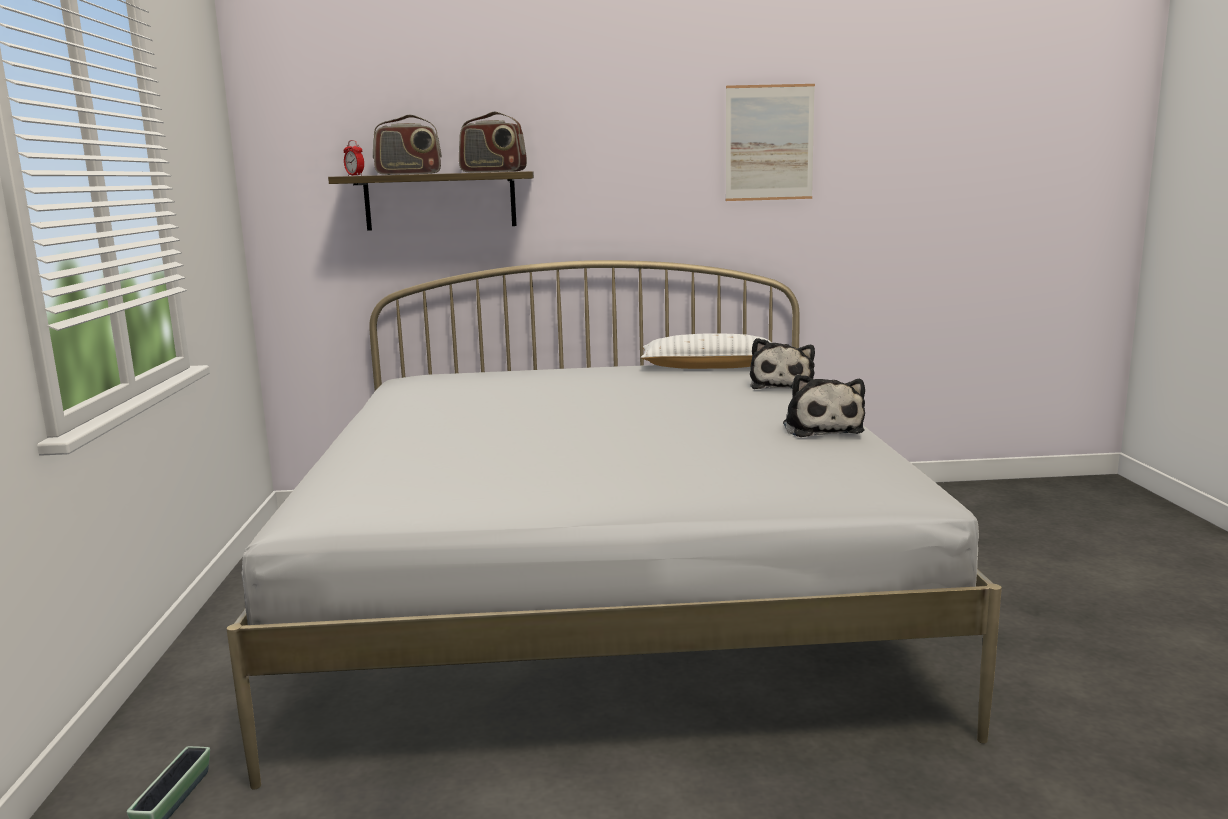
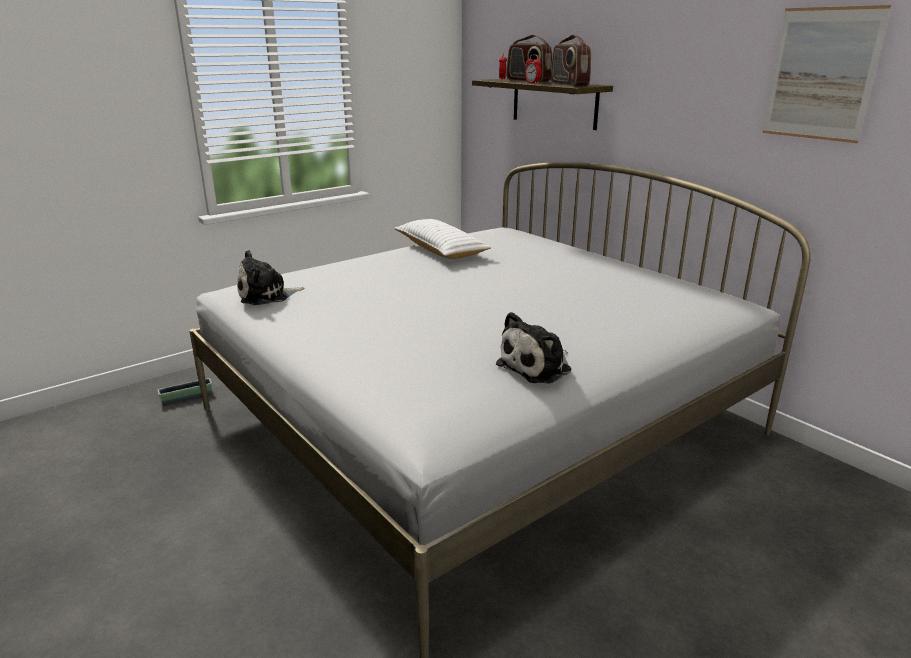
camera: 55 degrees right, 10 degrees up
white pillow [640,333,772,369] -> white pillow moved to [394,219,491,259]
plush toy [750,338,815,389] -> plush toy moved to [237,250,305,305]
none -> alarm clock [525,54,542,84]

